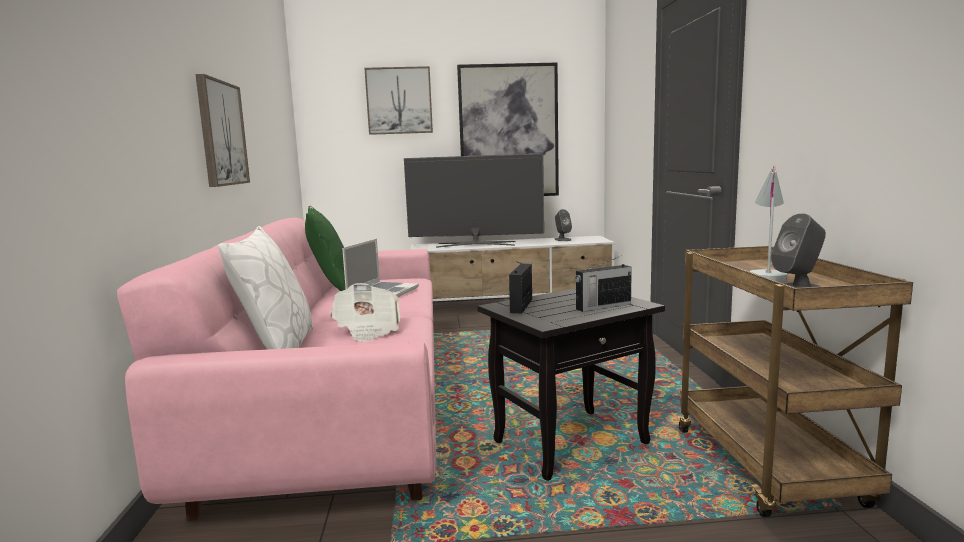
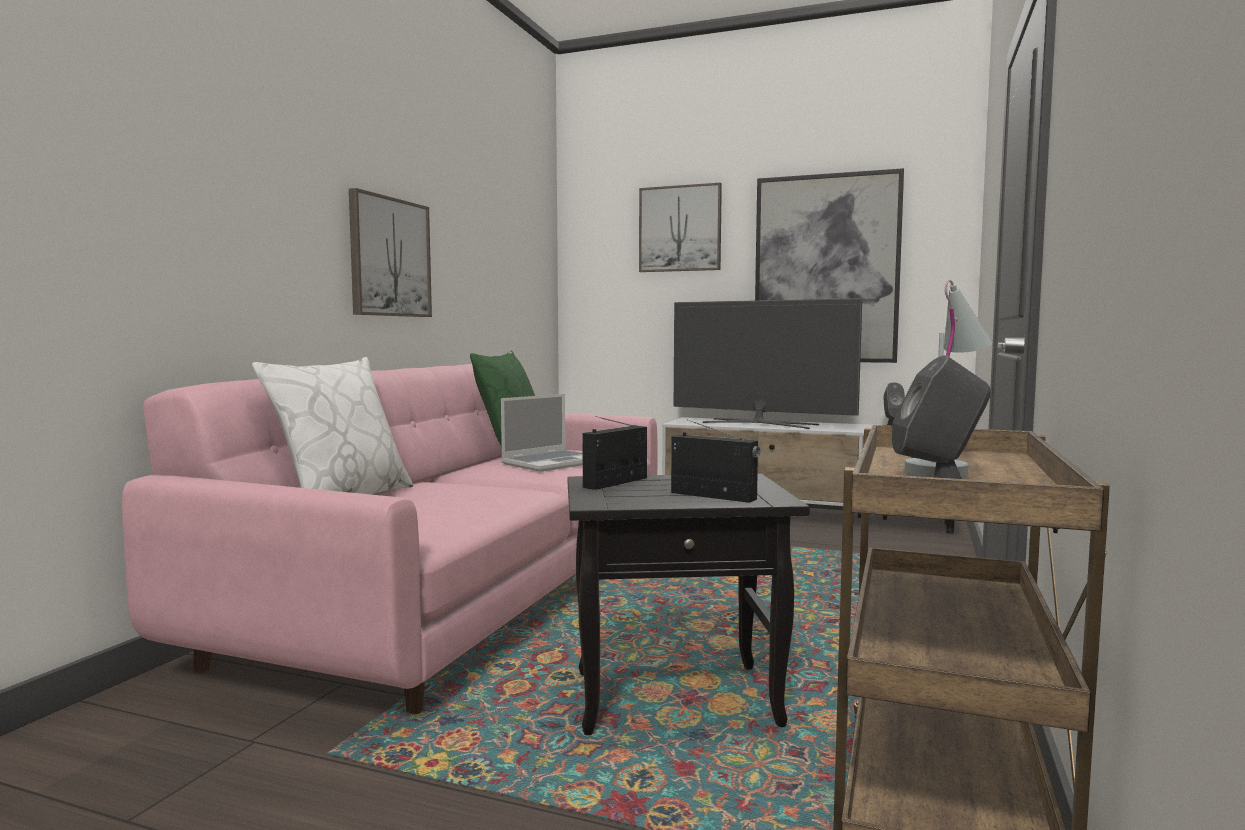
camera: 25 degrees right, 5 degrees down
newspaper [330,283,400,342] -> none
radio [575,256,632,312] -> radio turned 150 degrees counterclockwise [671,419,760,503]

